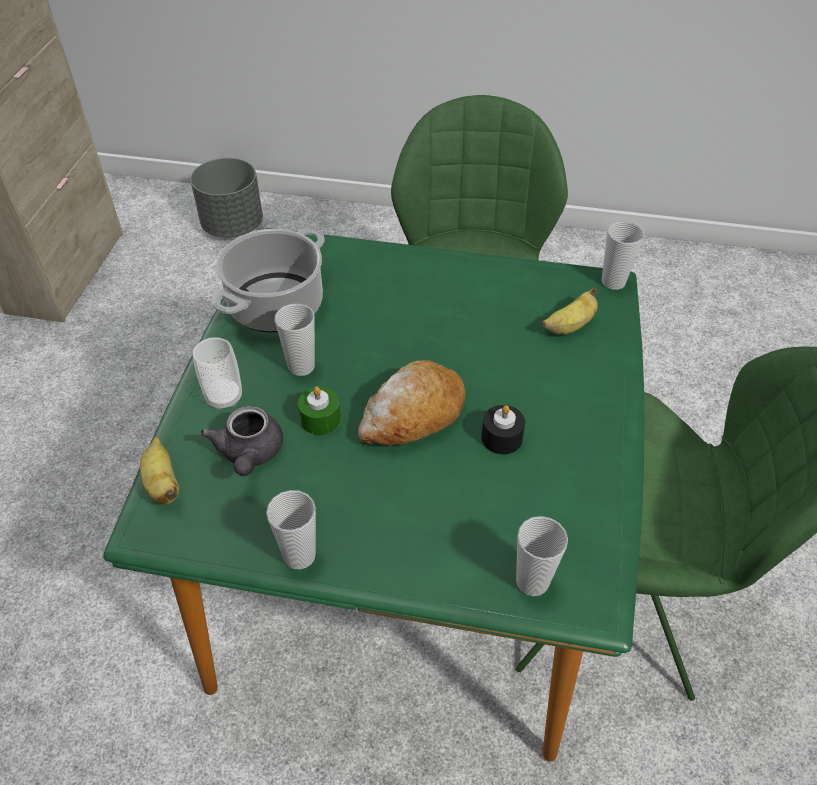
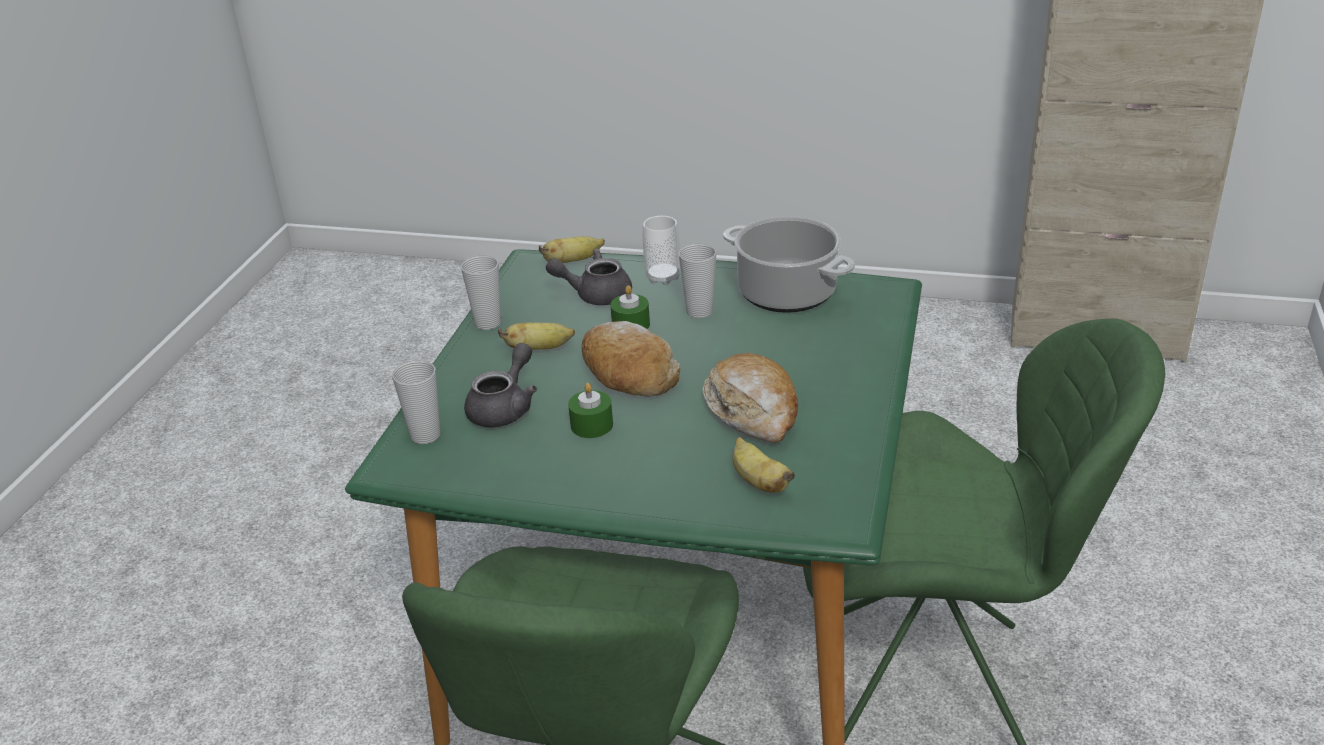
camera: 95 degrees right, 15 degrees down
grey planter [190,158,263,238] -> none
black candle [481,405,525,454] -> green candle [568,383,613,438]
cup [602,221,644,290] -> none
none -> grey teapot [464,343,537,427]
none -> banana [498,323,575,350]
none -> bread [703,353,798,443]

